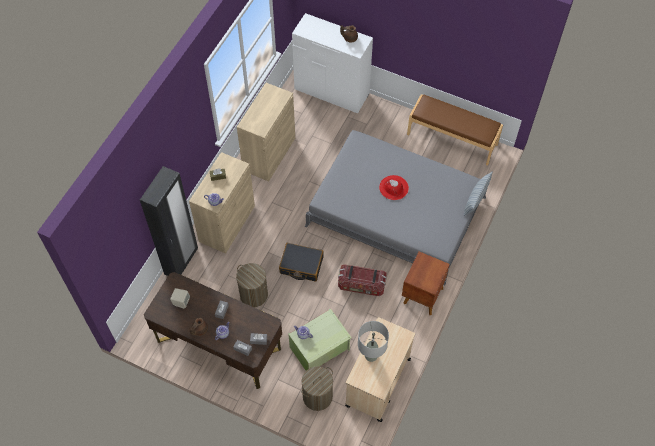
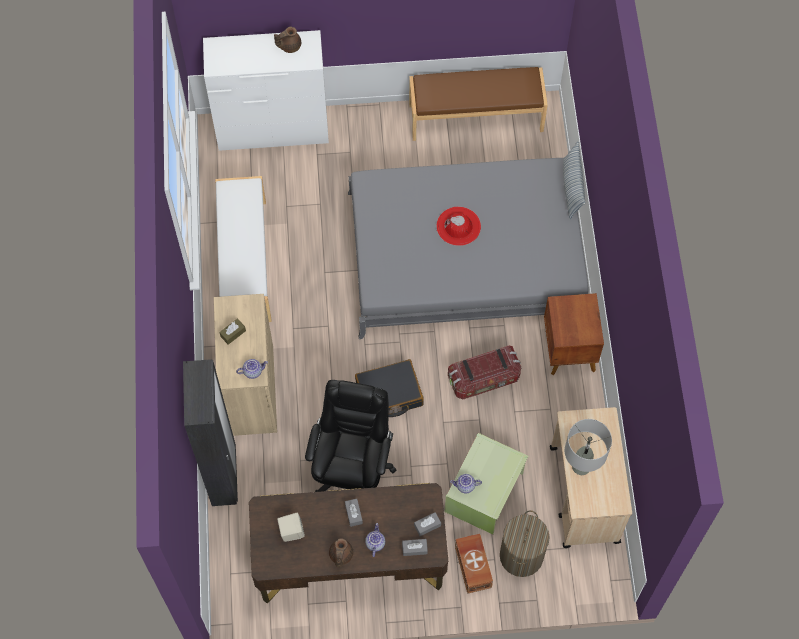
camera: 30 degrees left, 5 degrees up
laundry basket [236,263,268,307] -> black office chair [305,380,397,492]
beige cabinet [237,83,295,181] -> white bench [215,176,272,322]
none -> brown storage box [455,533,493,594]

